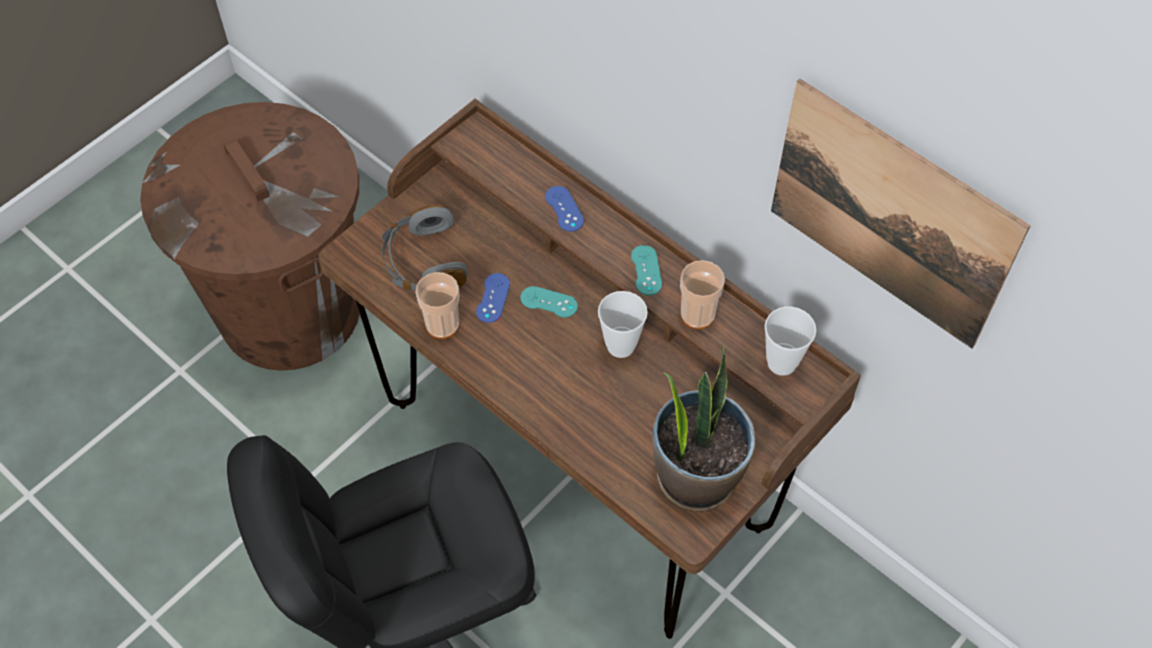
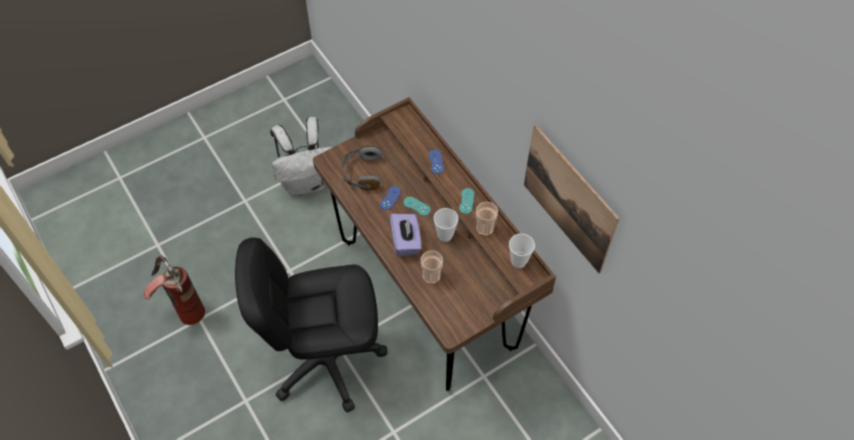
camera: 15 degrees right, 0 degrees up
brown trash can [140,102,360,371] -> white backpack [270,117,333,196]
cup [416,272,459,339] -> cup moved to [421,250,443,284]
potted plant [652,347,755,512] -> none
none -> fire extinguisher [143,256,205,325]
none -> purple tissue box [390,214,421,257]

